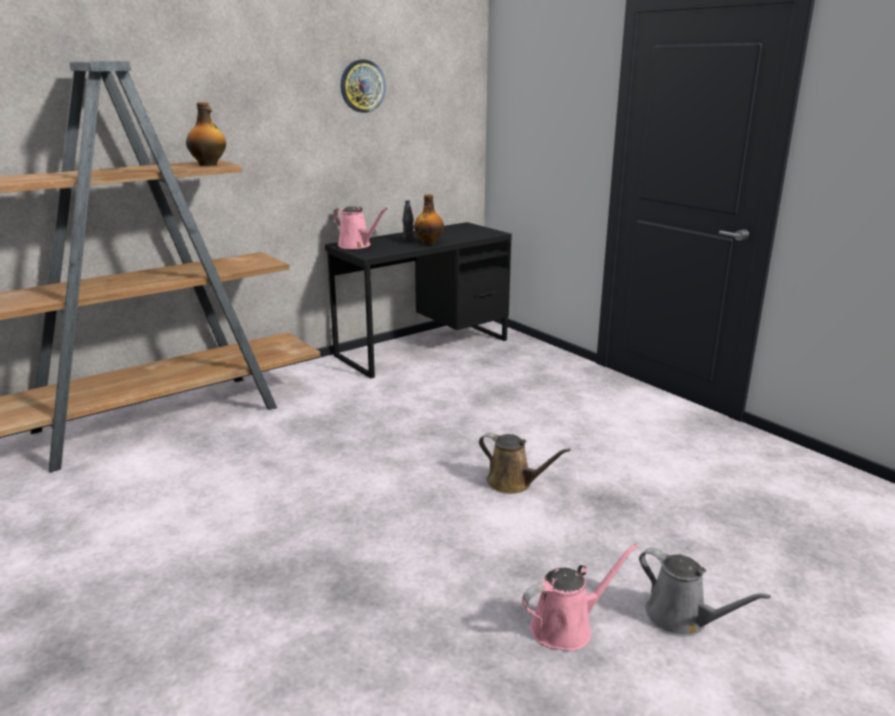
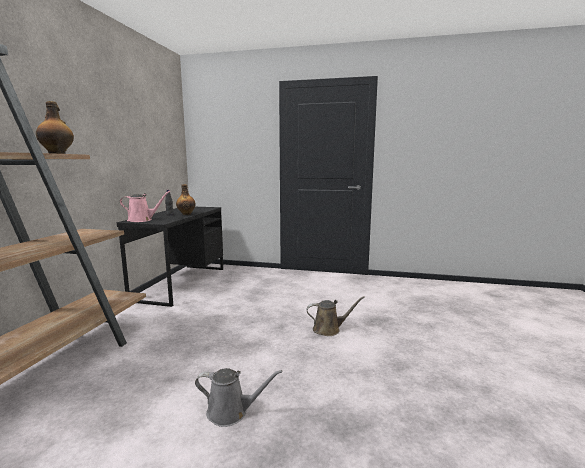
camera: 40 degrees left, 10 degrees down
wall clock [341,60,386,113] -> none
pink watering can [522,543,638,651] -> none
grey watering can [639,548,771,637] -> grey watering can moved to [195,368,283,427]

